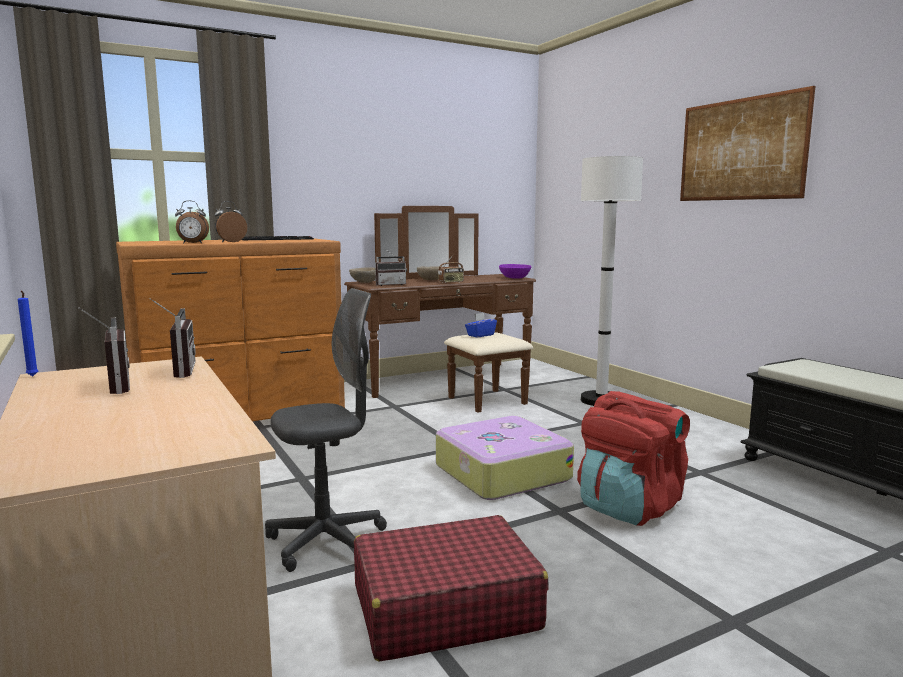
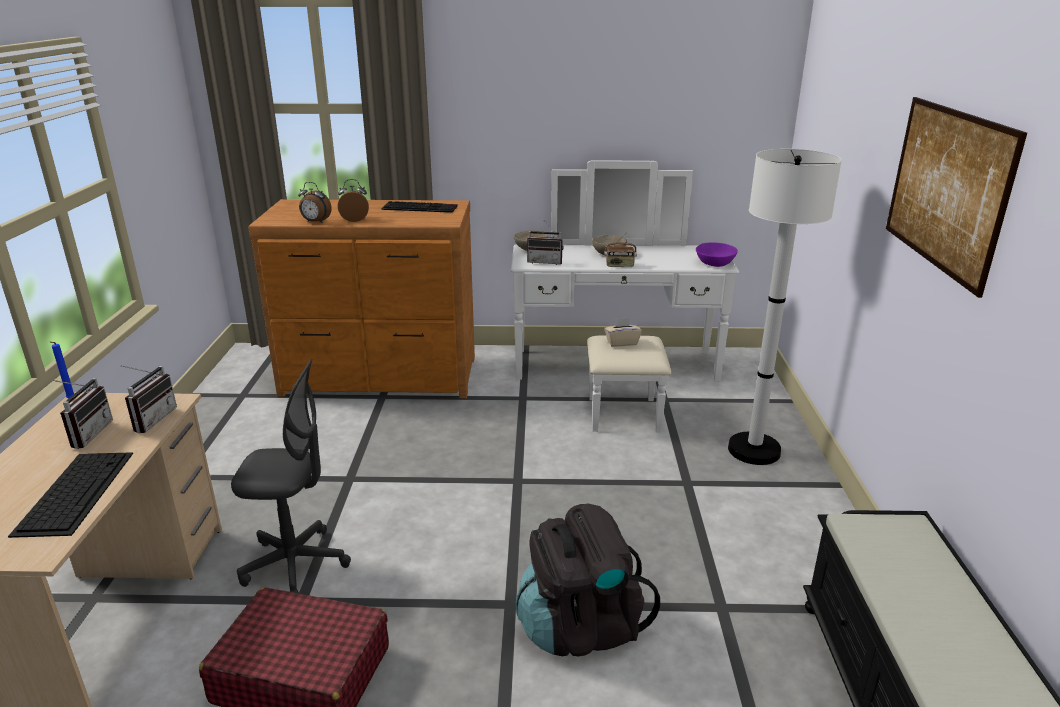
camera: 30 degrees right, 15 degrees up
brown dresser [344,206,536,413] -> white dresser [511,161,739,432]
suitcase [436,416,574,500] -> none
blue tissue box [465,313,497,337] -> beige tissue box [604,317,642,347]
red backpack [577,391,690,526] -> black backpack [516,503,660,656]
none -> keyboard [8,452,133,538]

